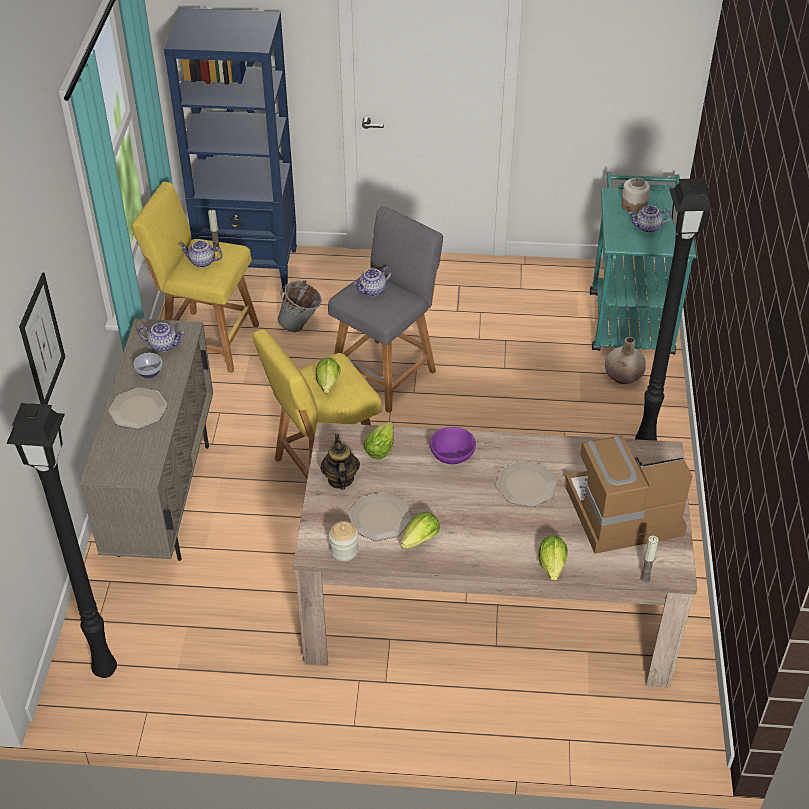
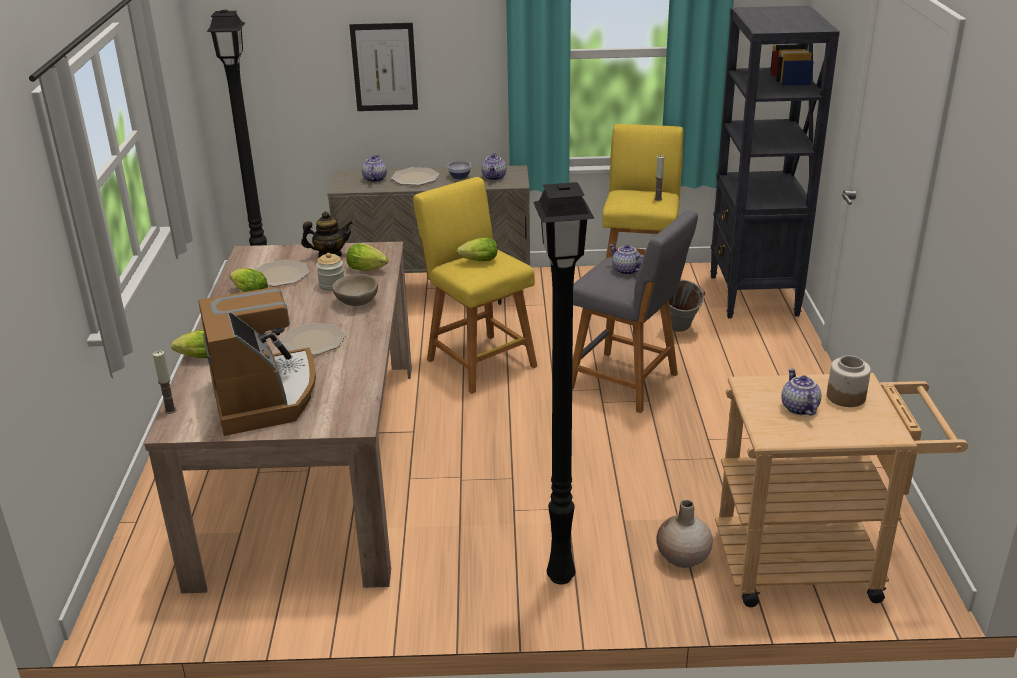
camera: 85 degrees right, 15 degrees down
blue bookcase [164,8,297,292] -> black bookcase [710,6,840,318]
teapot [179,240,223,268] -> teapot moved to [362,155,387,182]
jar [329,521,358,561] -> jar moved to [316,253,344,291]
purple bowl [430,427,476,464] -> beige bowl [332,274,378,306]
turquoise cart [590,171,697,355] -> beige cart [715,373,968,607]

